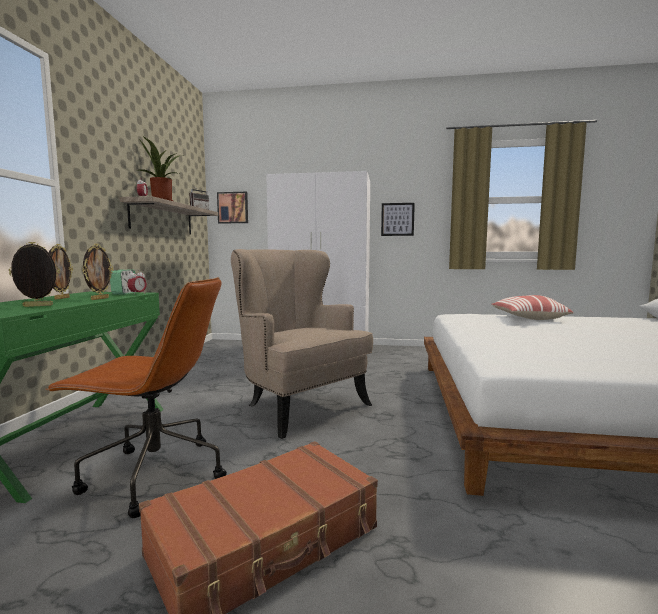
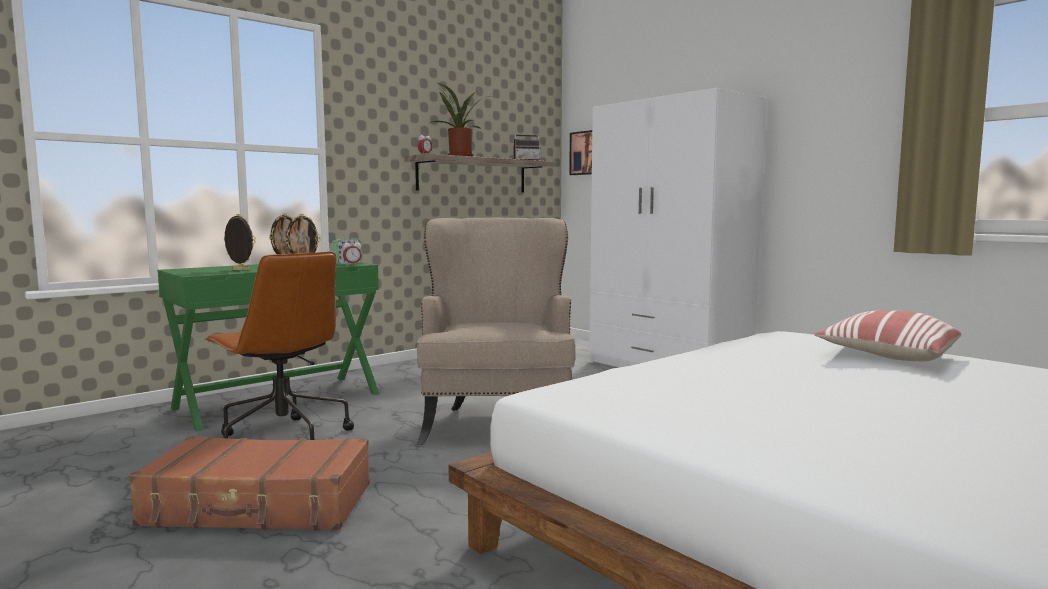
camera: 40 degrees right, 0 degrees up
picture [381,203,415,236] -> none

